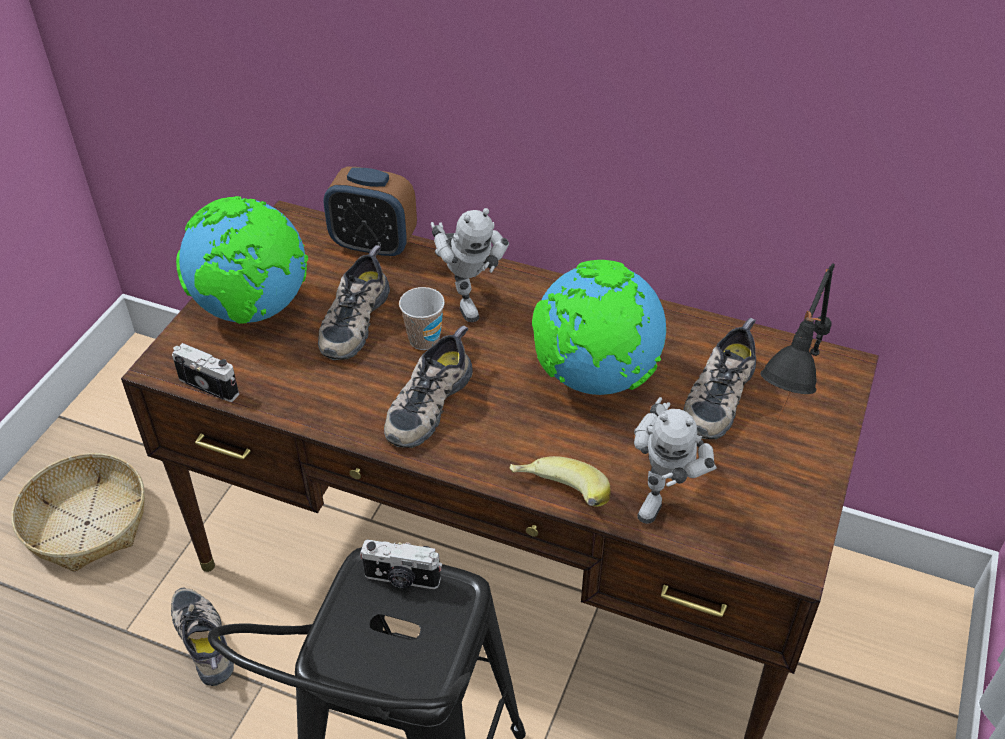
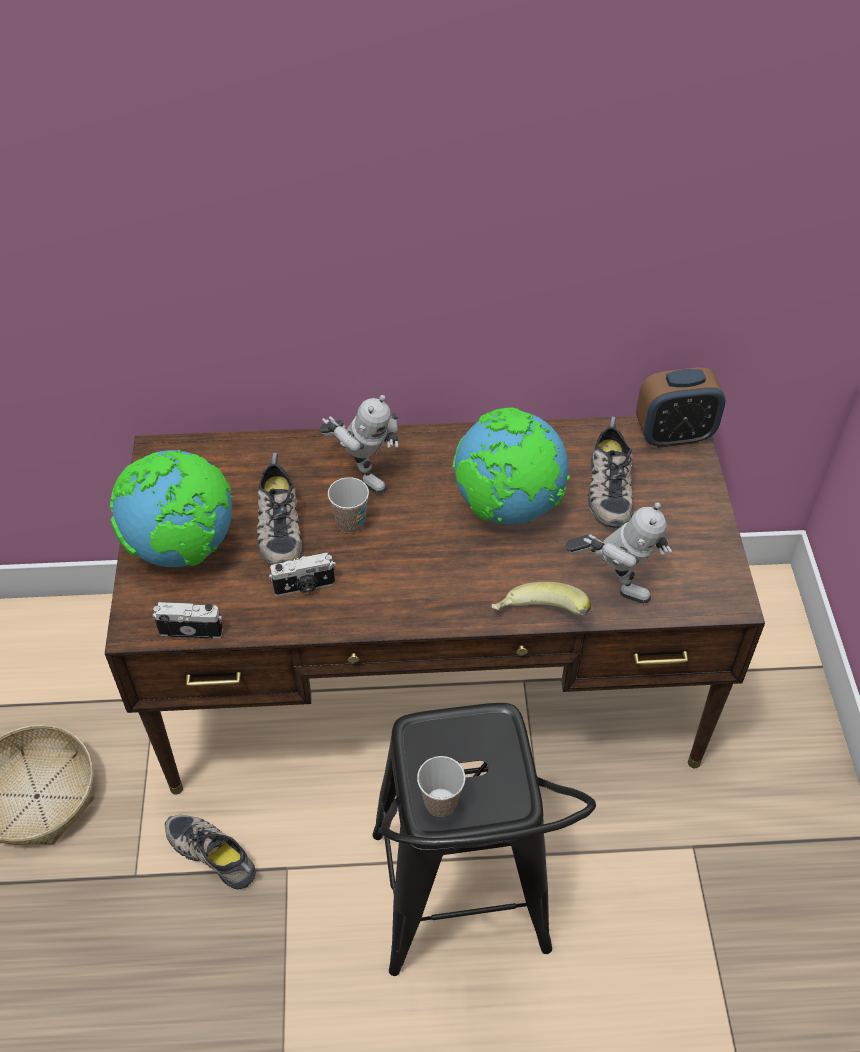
camera: 25 degrees left, 5 degrees up
alarm clock [324,167,417,259] -> alarm clock moved to [636,368,725,448]
camera [360,540,442,589] -> camera moved to [269,553,336,596]
shoe [384,326,473,448] -> none
toy robot [634,397,717,524] -> toy robot turned 60 degrees counterclockwise [565,502,672,604]
black table lamp [760,263,835,421] -> none
none -> cup [417,756,465,817]

